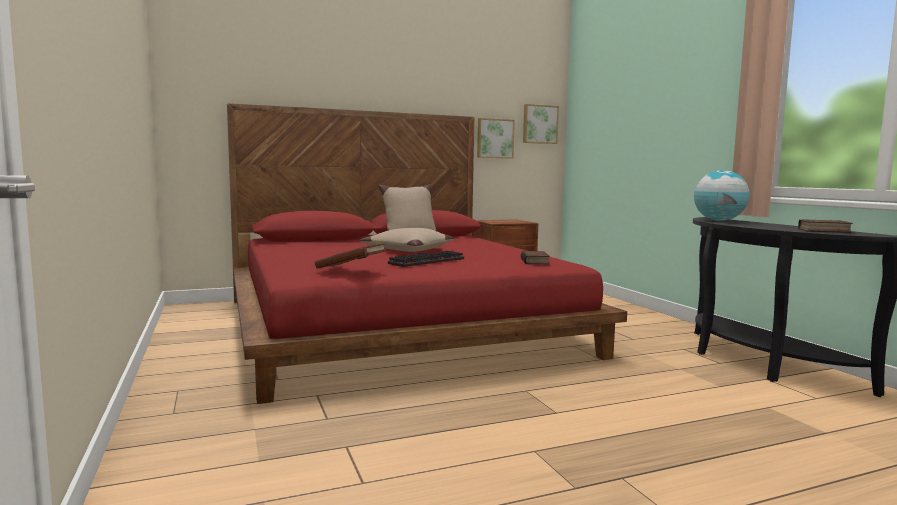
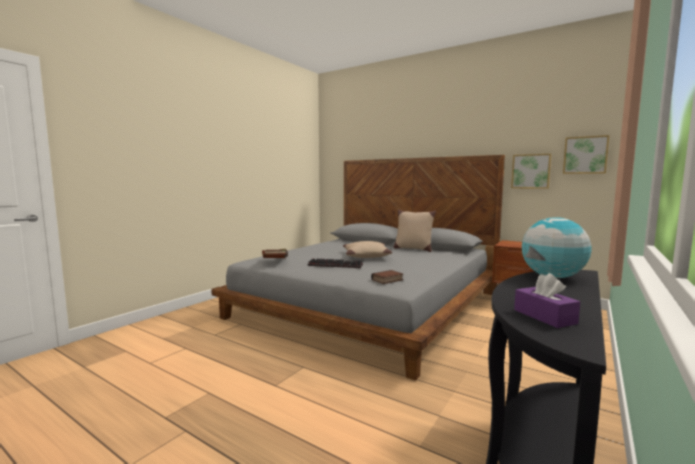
camera: 55 degrees right, 0 degrees up
red bed [227,103,627,404] -> grey bed [211,155,505,380]
book [798,219,853,233] -> purple tissue box [514,273,580,328]

